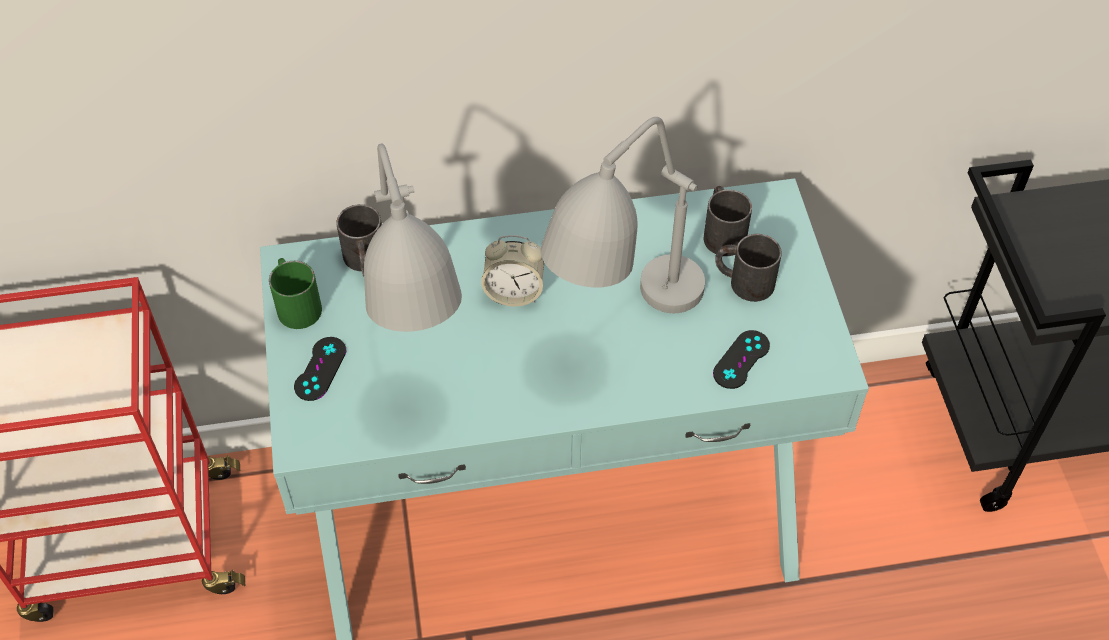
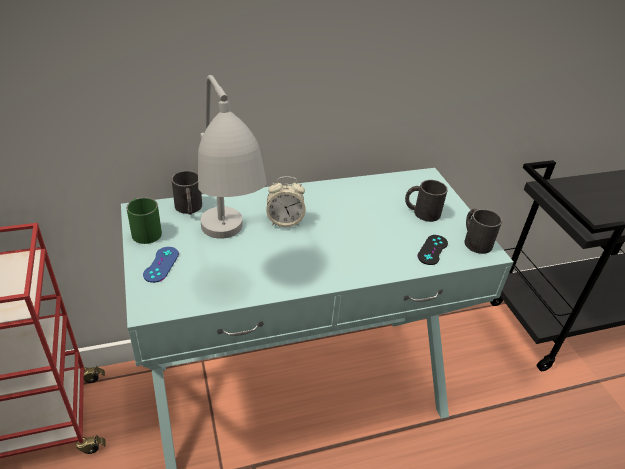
camera: 10 degrees left, 15 degrees down
black game controller [294,337,346,401] -> blue game controller [143,247,179,283]
grey table lamp [541,117,705,313] -> none
black mug [704,186,752,256] -> black mug moved to [464,209,502,254]

